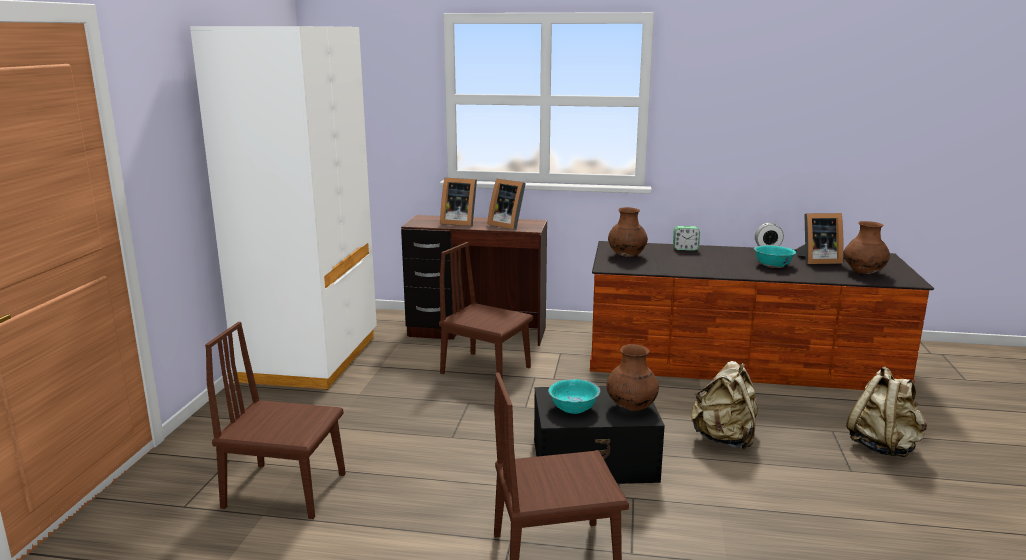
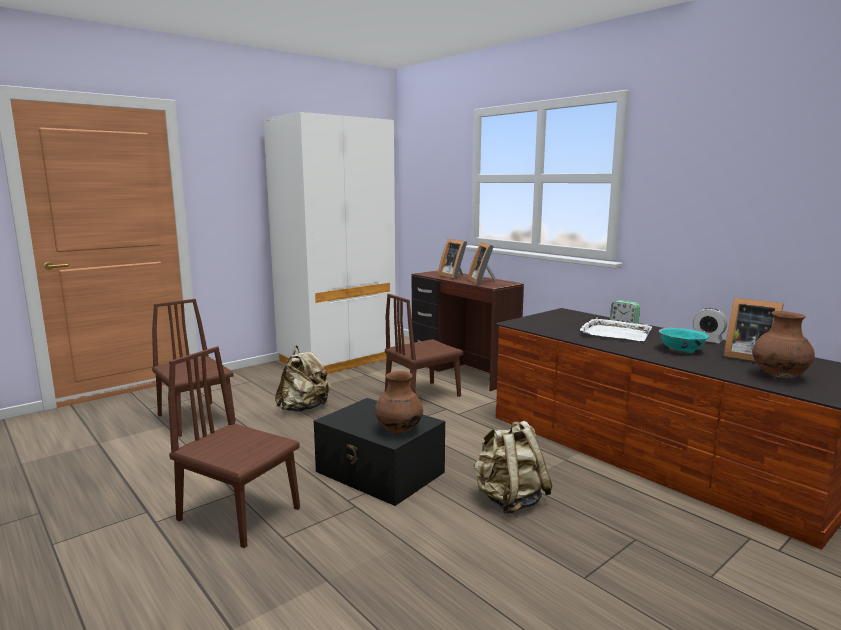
camera: 40 degrees right, 5 degrees down
brown chair [439,242,533,380] -> brown chair turned 105 degrees counterclockwise [385,294,464,397]
turquoise bowl [548,379,600,414] -> none
brown vase [608,207,648,257] -> none
beige backpack [846,366,927,457] -> beige backpack moved to [275,346,331,412]
none -> white tray [580,317,652,341]

